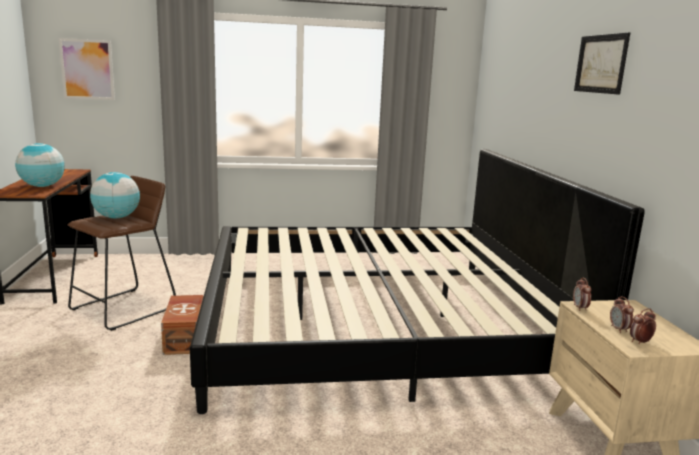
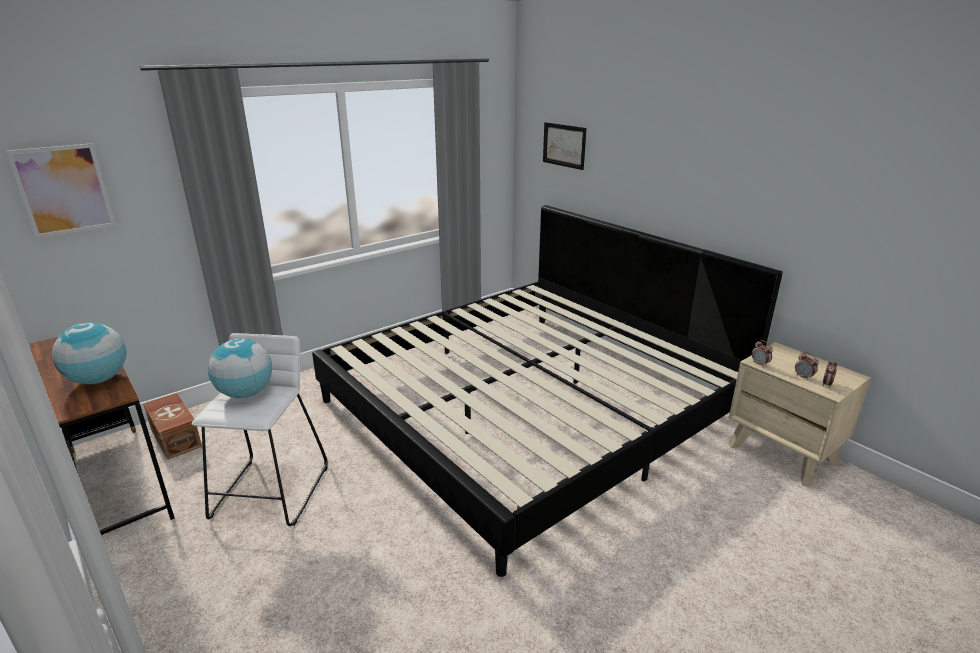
camera: 30 degrees left, 10 degrees up
brown stool [68,176,176,331] -> white stool [192,333,328,526]
brown storage box [161,295,204,355] -> brown storage box moved to [144,393,202,460]
picture [574,32,630,95] -> picture moved to [543,122,586,170]

